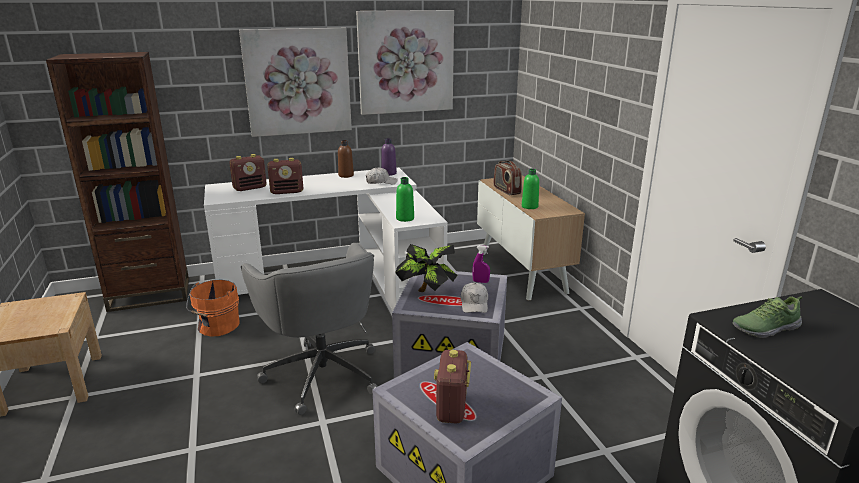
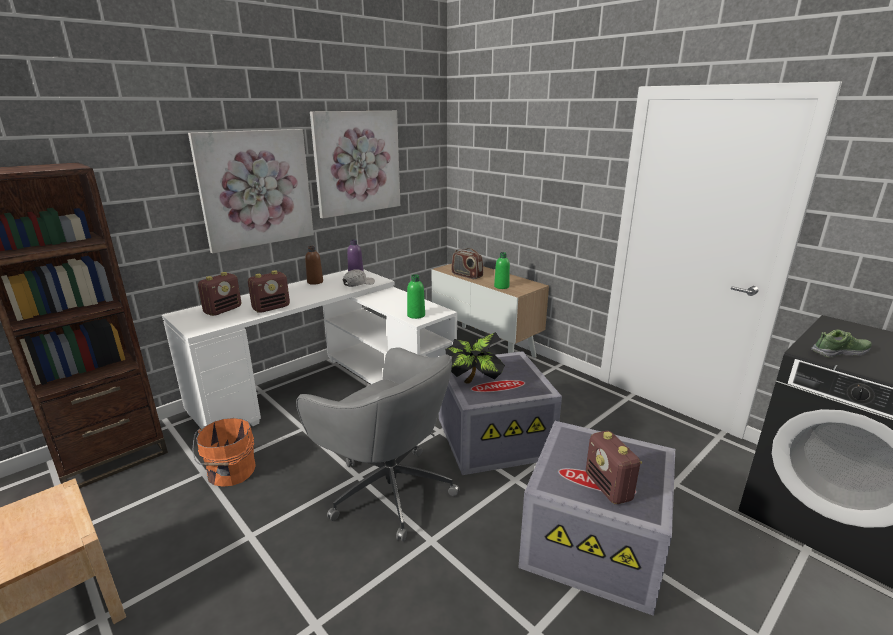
camera: 25 degrees left, 0 degrees up
white cap [460,283,488,313] -> none
purple spray bottle [472,245,490,283] -> none
shoe [732,296,802,338] -> shoe turned 150 degrees counterclockwise [811,330,872,358]

